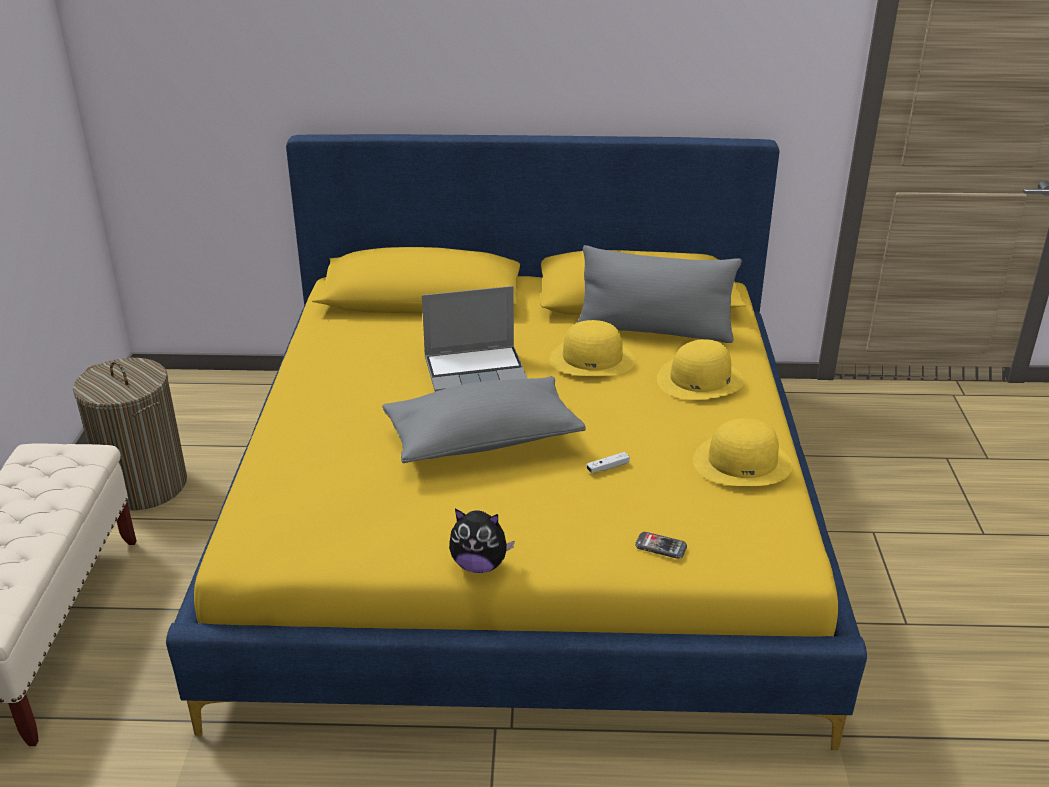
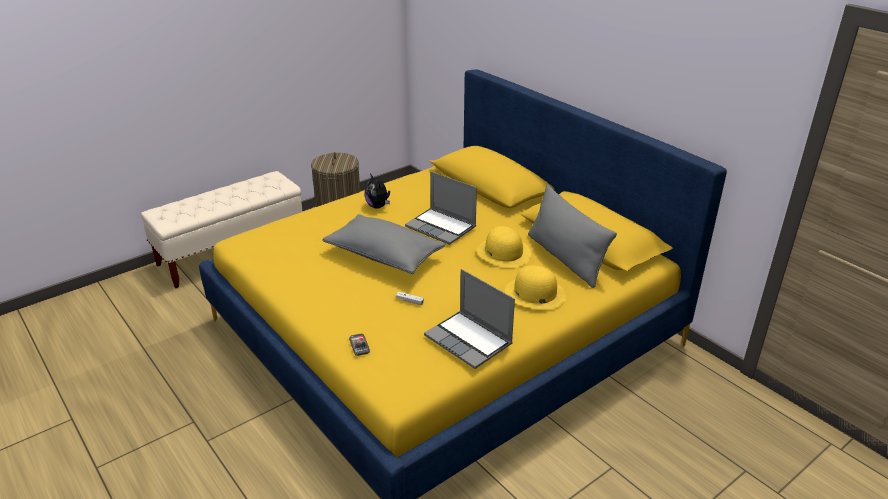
camera: 50 degrees right, 0 degrees up
plush toy [449,509,515,573] -> plush toy moved to [364,173,390,209]
yellow hat [693,418,792,486] -> laptop [424,269,515,369]

